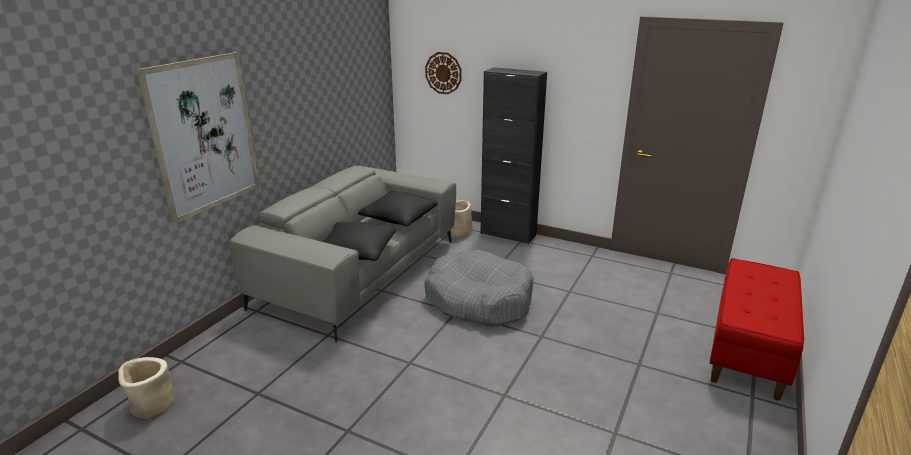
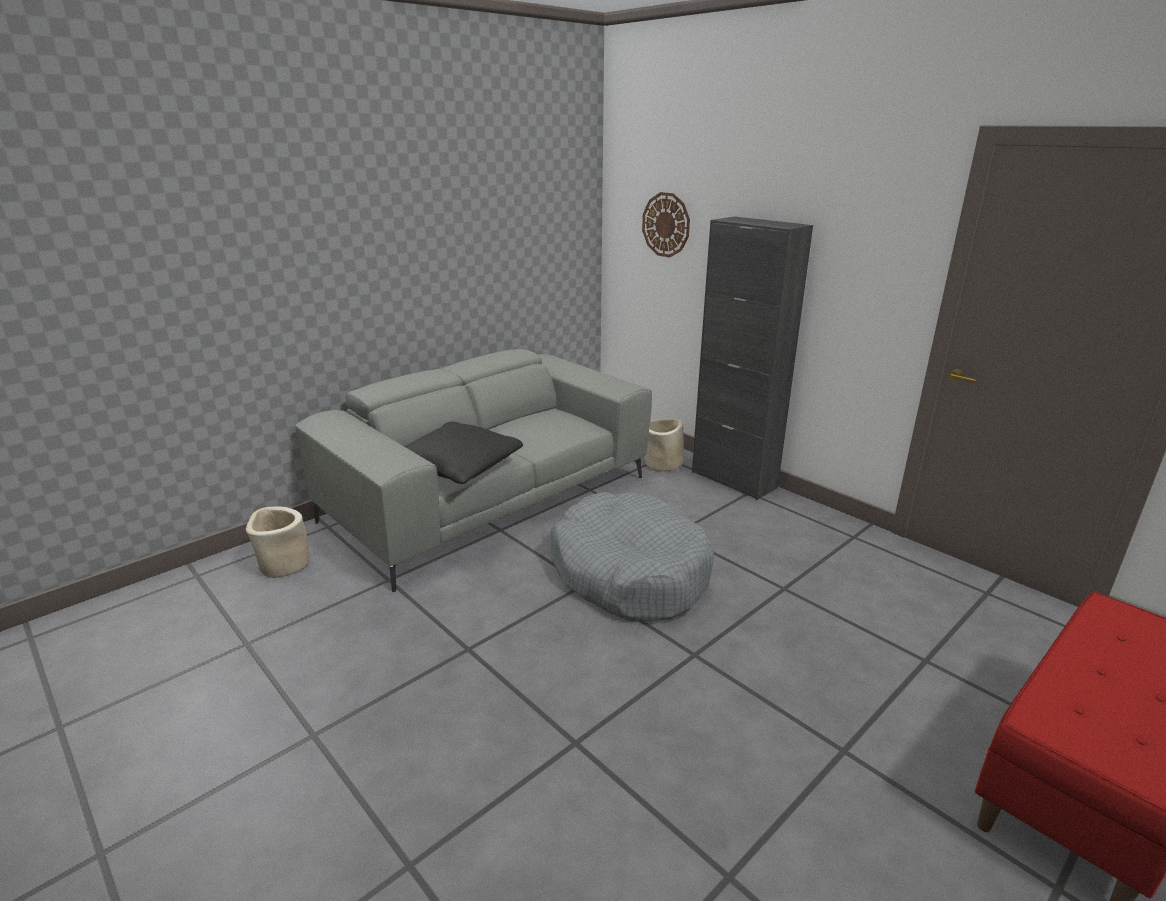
camera: 20 degrees right, 0 degrees up
beige planter [118,357,174,419] -> beige planter moved to [246,506,310,578]
picture [136,52,259,224] -> none
black pillow [358,191,438,226] -> none

